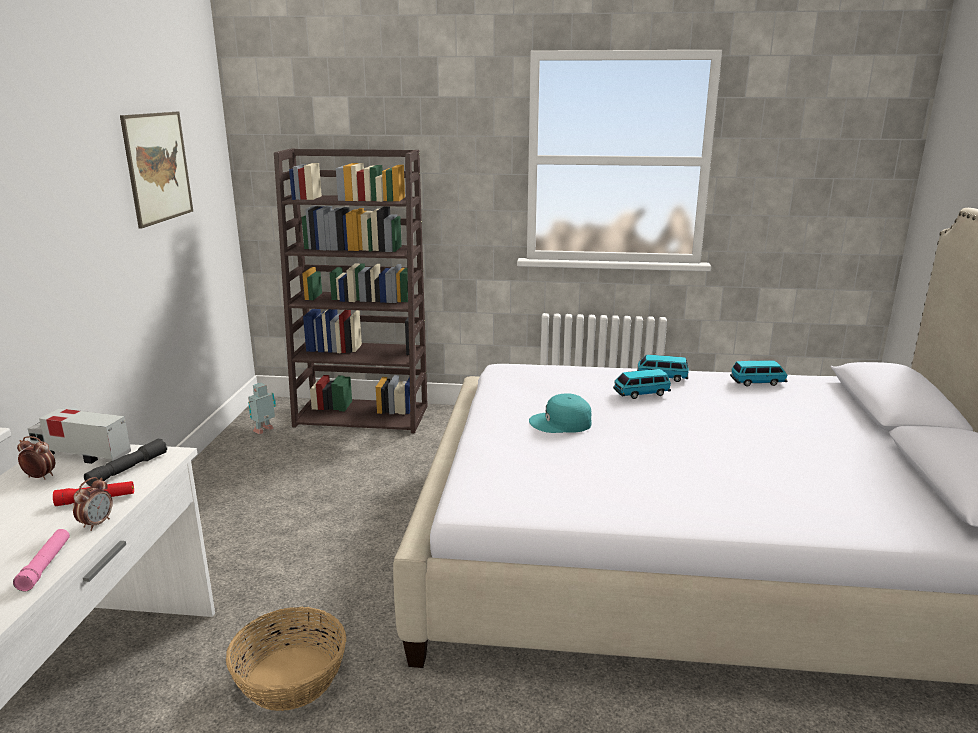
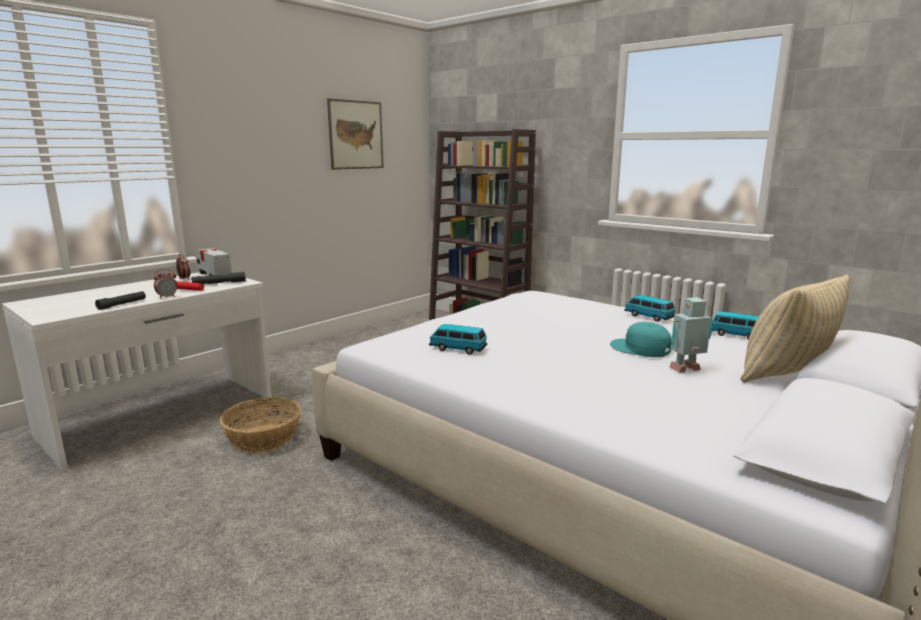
camera: 35 degrees right, 5 degrees down
pink flashlight [13,529,70,591] -> black flashlight [95,291,146,310]
toy robot [248,382,276,434] -> toy robot moved to [669,297,712,372]
turquoise cap [529,393,591,433] -> turquoise cap moved to [610,322,672,357]
toy car [613,369,671,399] -> toy car moved to [429,324,487,355]
none -> beige pillow [740,275,850,383]

